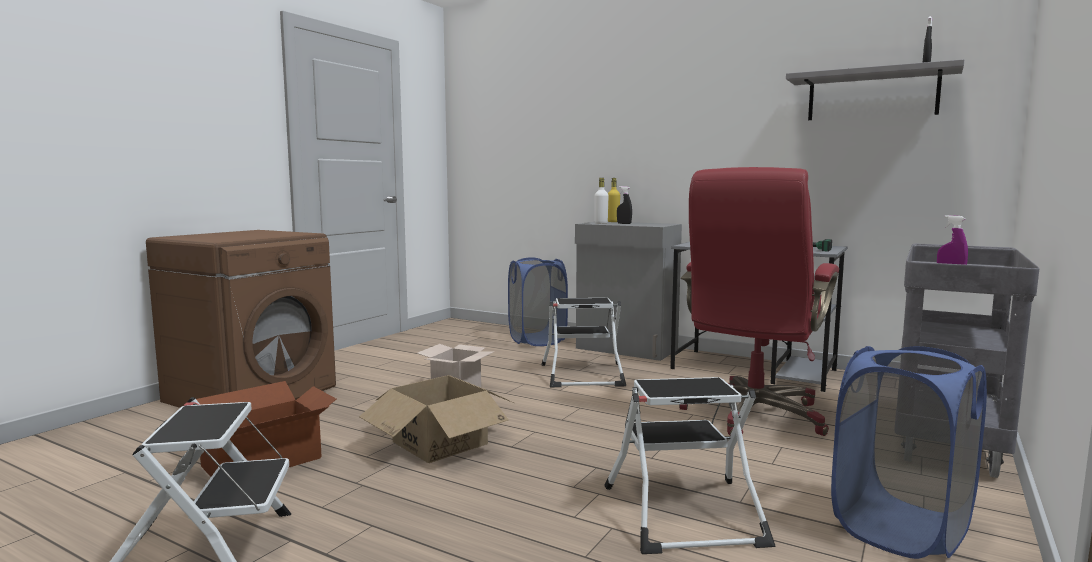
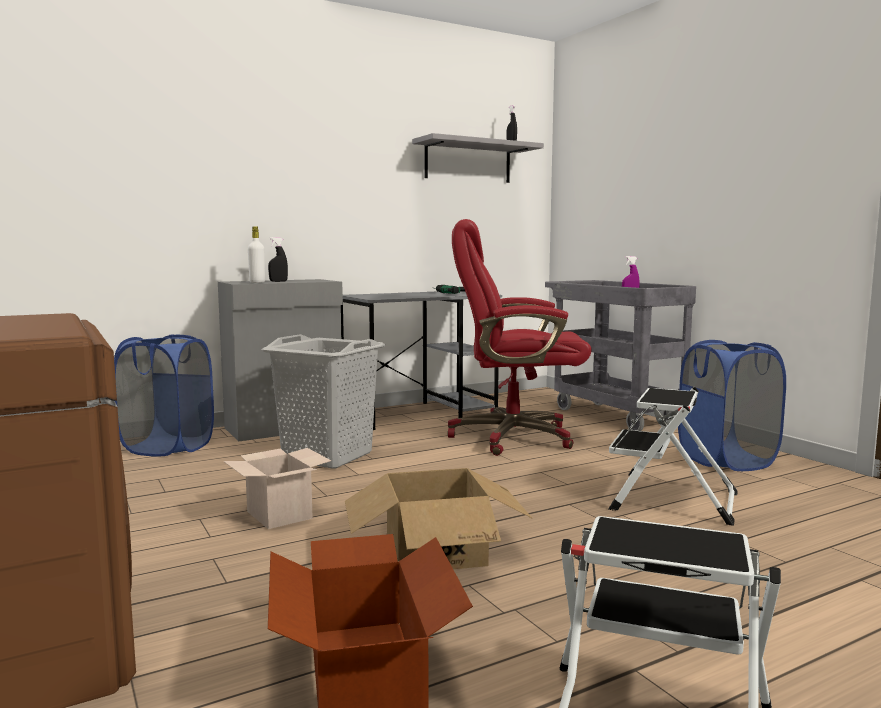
camera: 60 degrees left, 0 degrees up
step ladder [542,298,626,387] -> grey laundry basket [261,334,385,469]
yellow bottle [608,178,620,222] -> none
red office chair [679,167,839,436] -> red office chair turned 120 degrees clockwise [447,219,592,456]

